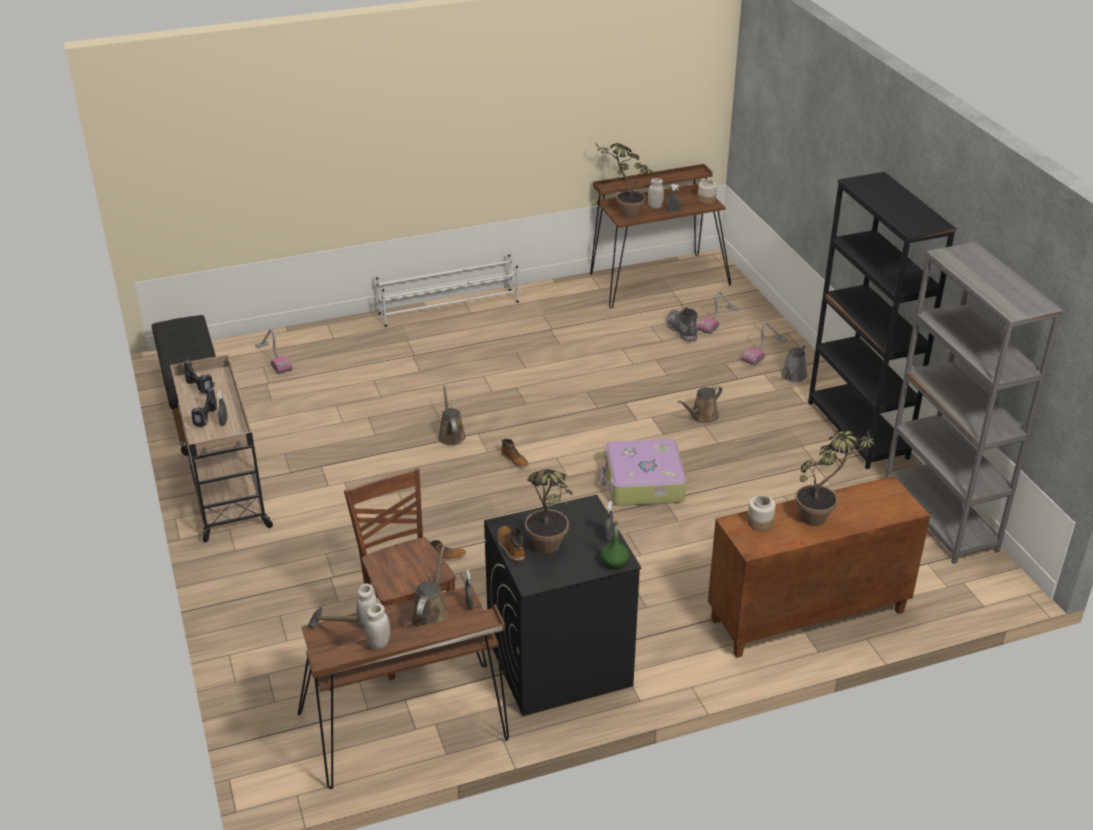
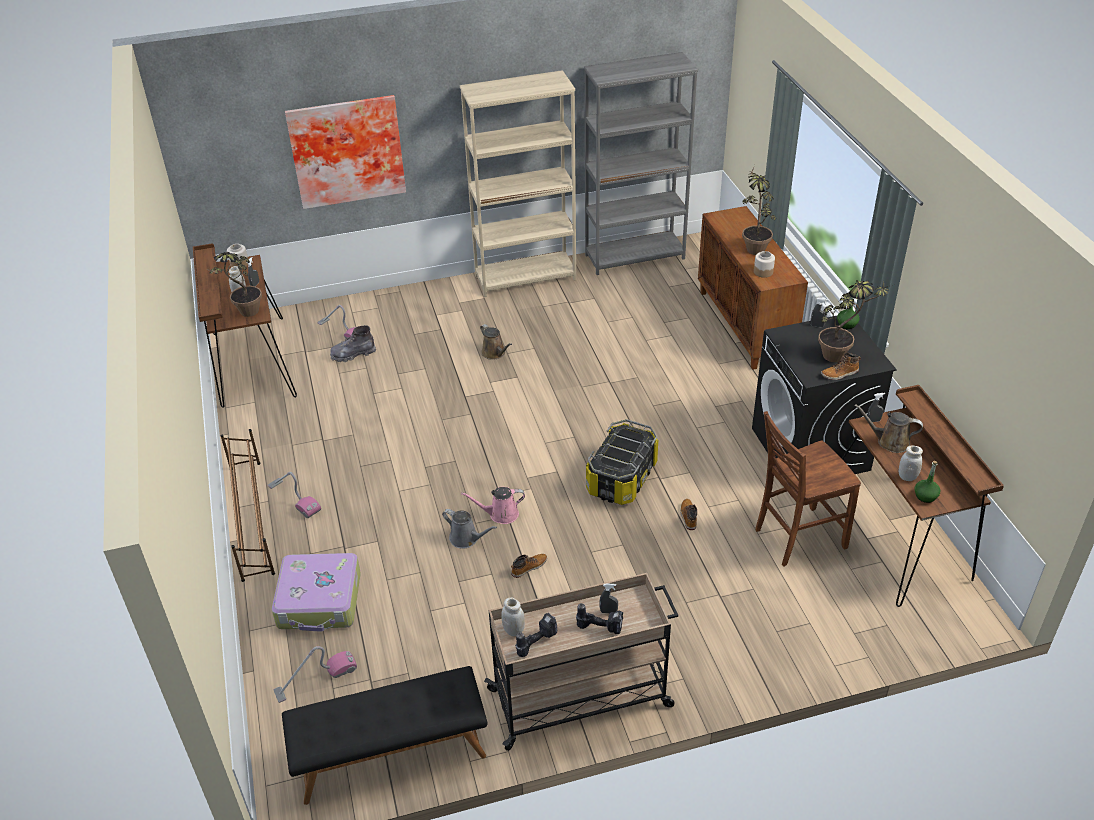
camera: 85 degrees left, 5 degrees up
hammer [308,607,360,628] -> green bottle [915,461,940,503]
white jar [365,603,390,650] -> white jar moved to [501,597,525,636]
white shoe rack [376,254,519,327] -> brown shoe rack [220,429,275,582]
brown watering can [438,386,466,446] -> pink watering can [461,487,525,524]
boot [501,439,529,468] -> boot moved to [511,554,547,578]
suitcase [601,439,686,506] -> suitcase moved to [272,553,361,632]
vacuum cleaner [742,321,788,366] -> vacuum cleaner moved to [268,472,321,518]
grey watering can [781,344,808,382] -> grey watering can moved to [442,509,497,549]
black bookcase [808,172,956,469] -> beige bookcase [460,70,576,297]
none -> picture [285,95,406,209]
none -> storage box [586,419,658,505]

